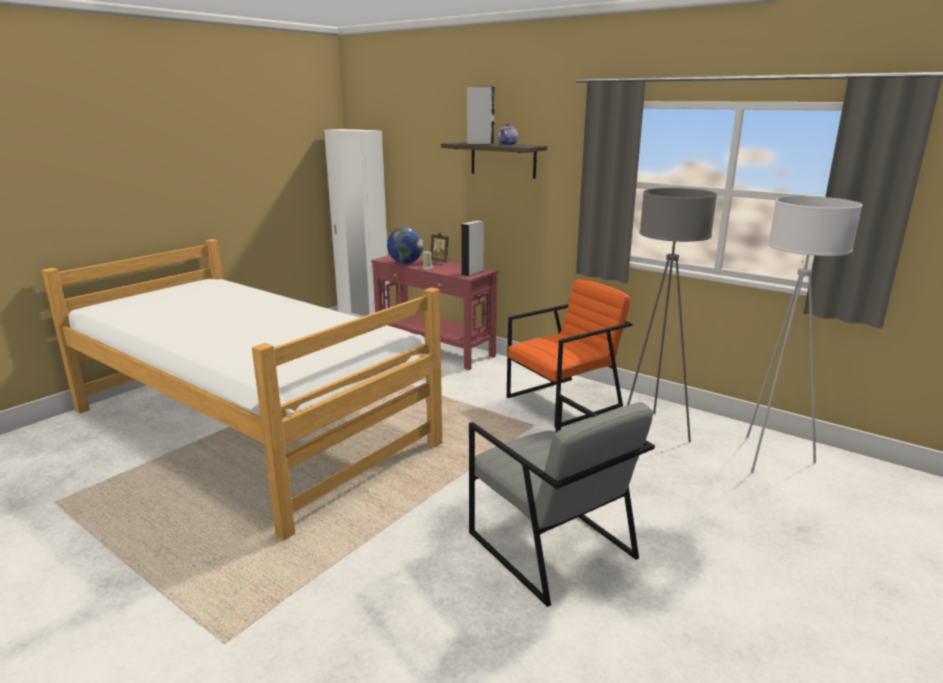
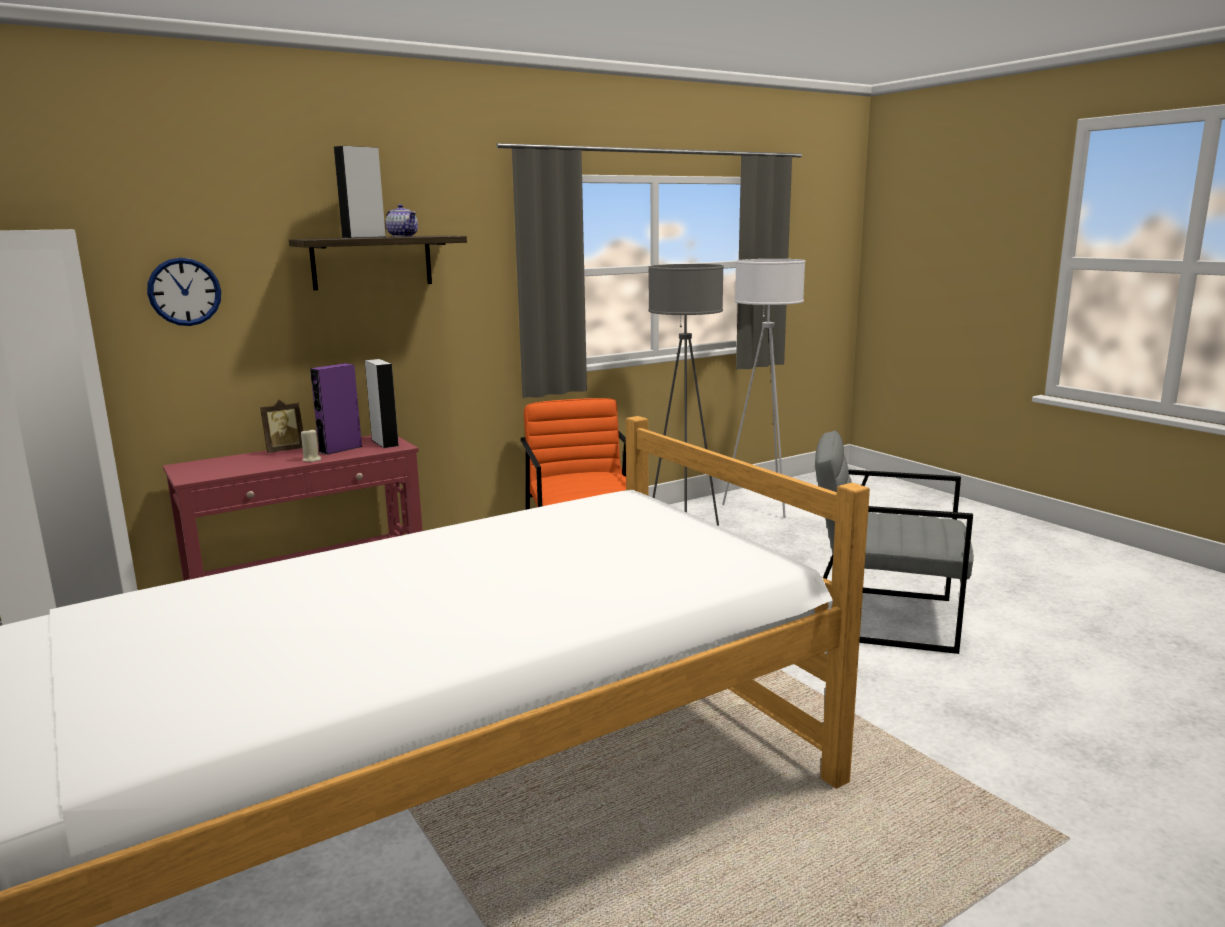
camera: 70 degrees left, 5 degrees down
globe [387,227,423,264] -> none
grey armchair [469,394,655,607] -> grey armchair turned 150 degrees counterclockwise [815,430,974,654]
none -> wall clock [147,258,221,326]
none -> purple speaker [310,363,362,455]

